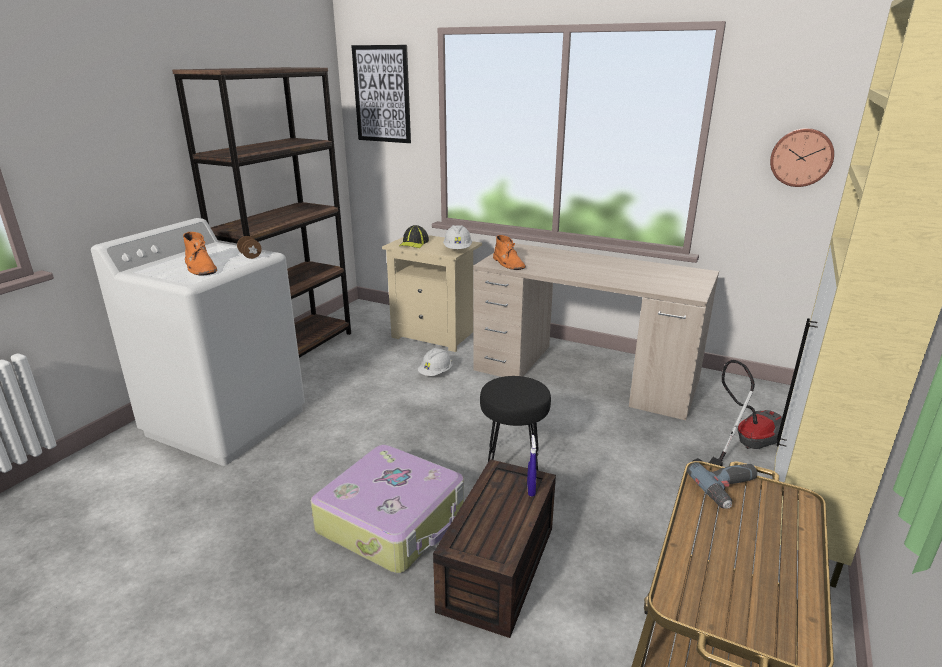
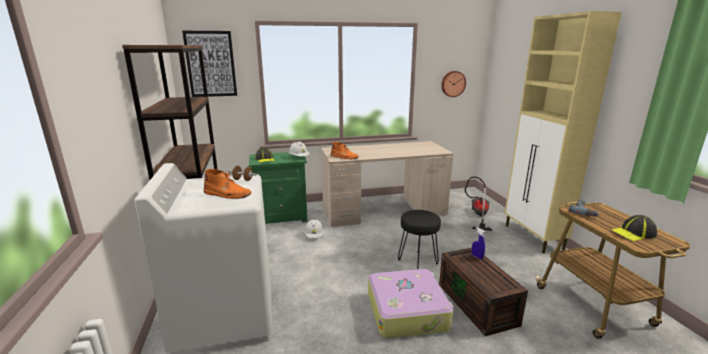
camera: 40 degrees left, 5 degrees down
beige nightstand [382,235,482,352] -> green nightstand [249,152,307,224]
none -> cap [611,215,657,241]

